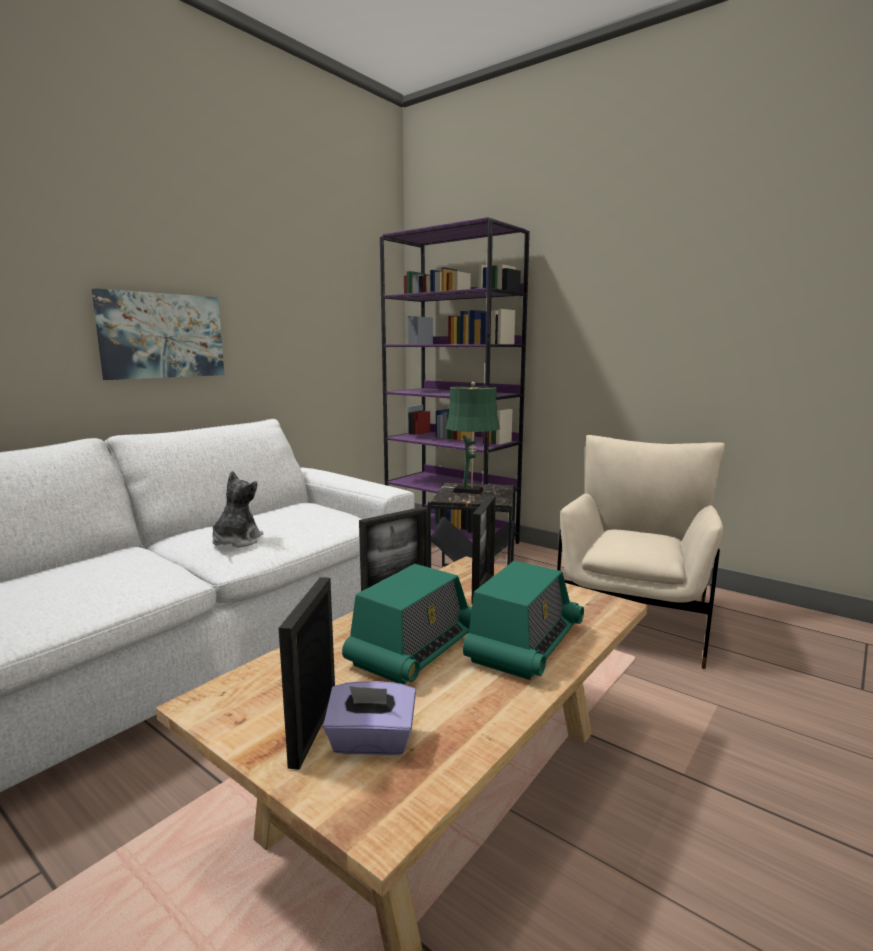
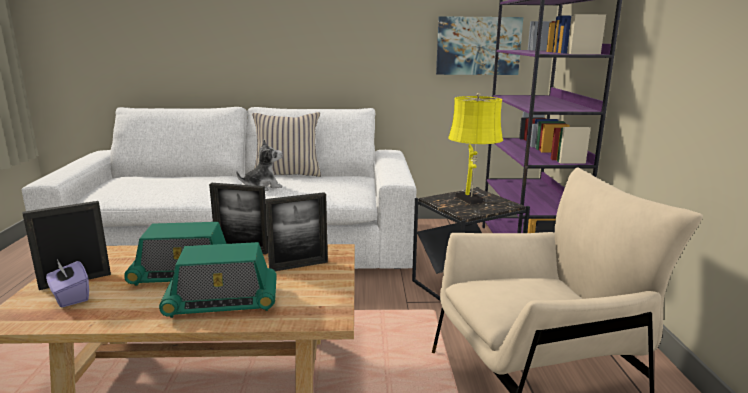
camera: 50 degrees right, 5 degrees up
picture [92,288,224,380] -> picture moved to [436,16,523,75]
green table lamp [446,382,500,495] -> yellow table lamp [448,93,503,205]
none -> beige pillow [252,112,321,177]

